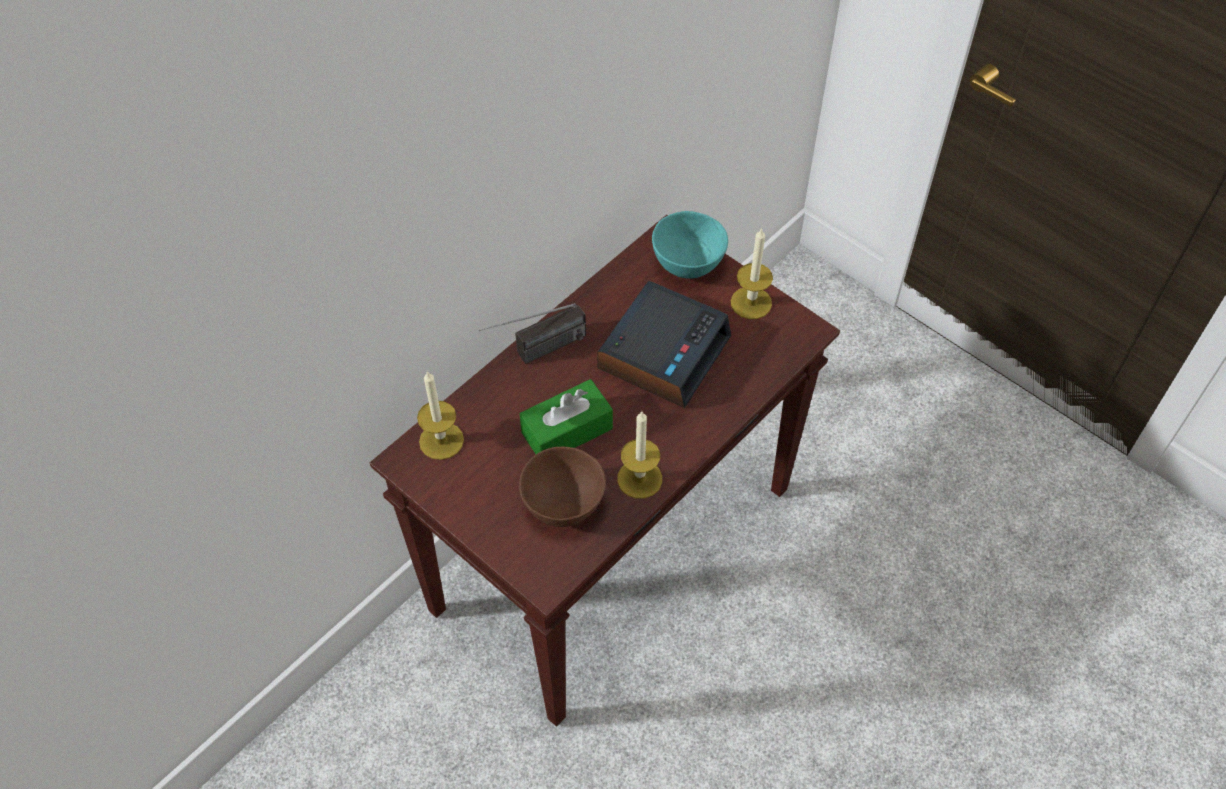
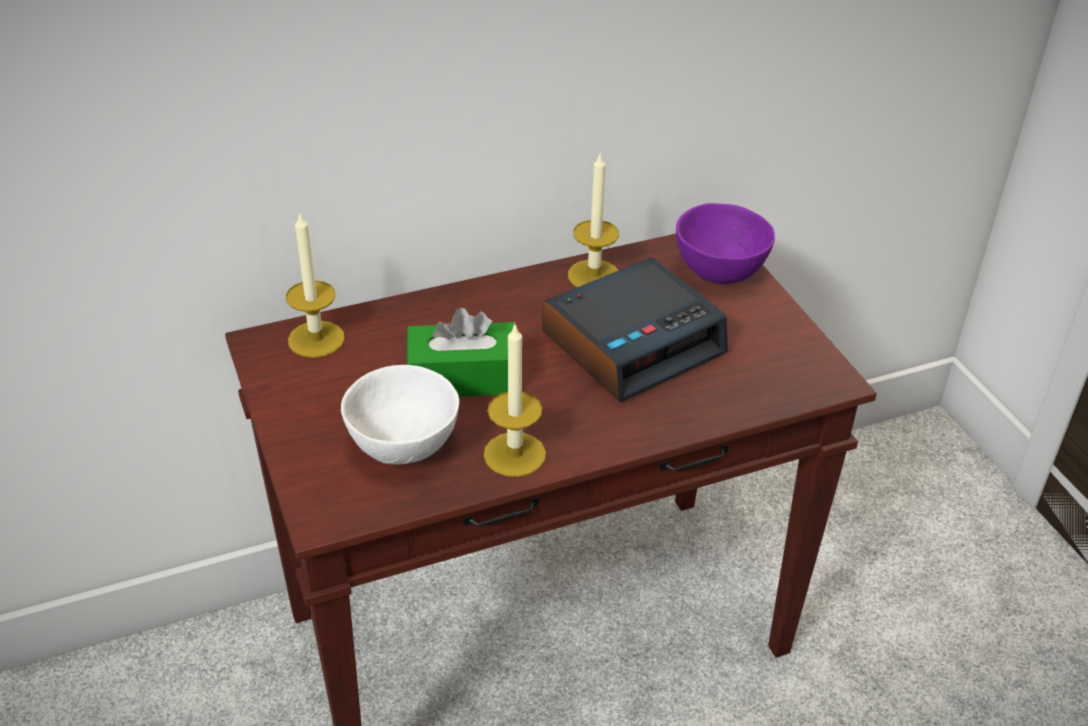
camera: 25 degrees right, 15 degrees down
radio [479,303,586,364] -> none
brown bowl [519,447,606,527] -> white bowl [341,365,459,465]
turquoise bowl [652,211,728,278] -> purple bowl [676,203,775,284]
candle [731,228,773,319] -> candle moved to [568,152,619,287]

